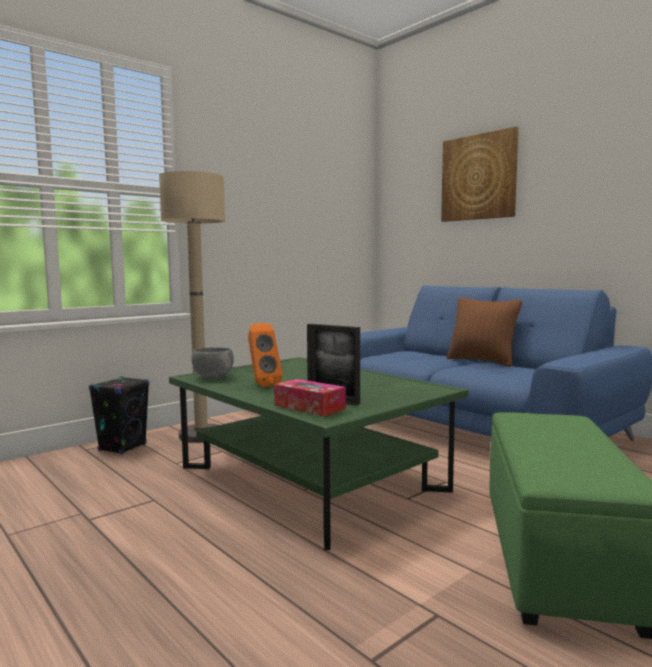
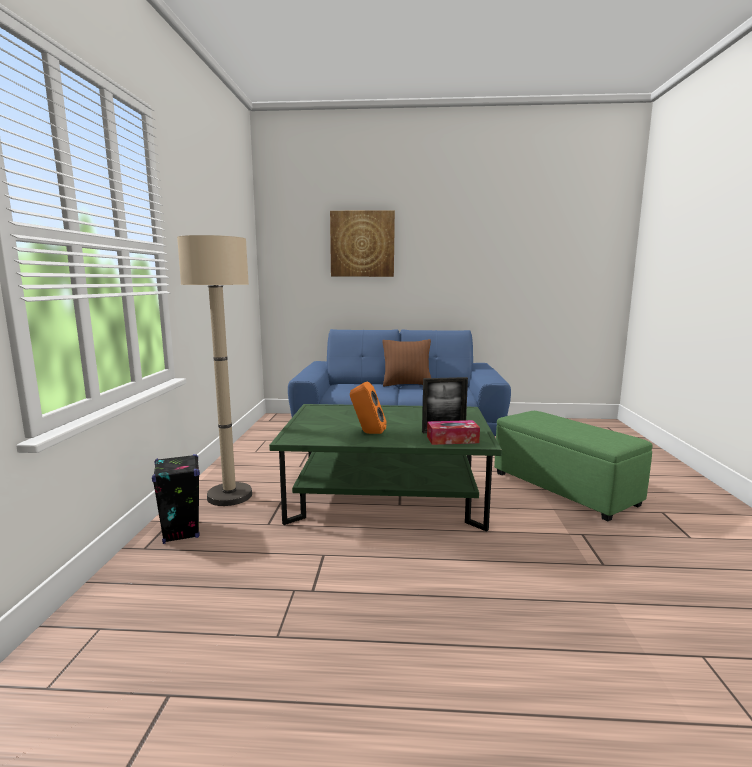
camera: 45 degrees left, 5 degrees up
grey bowl [191,347,234,379] -> none

